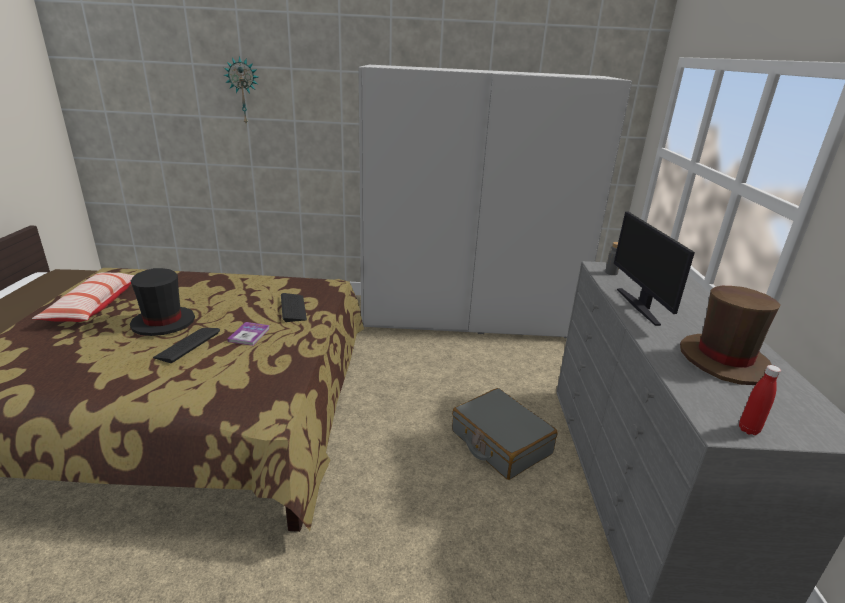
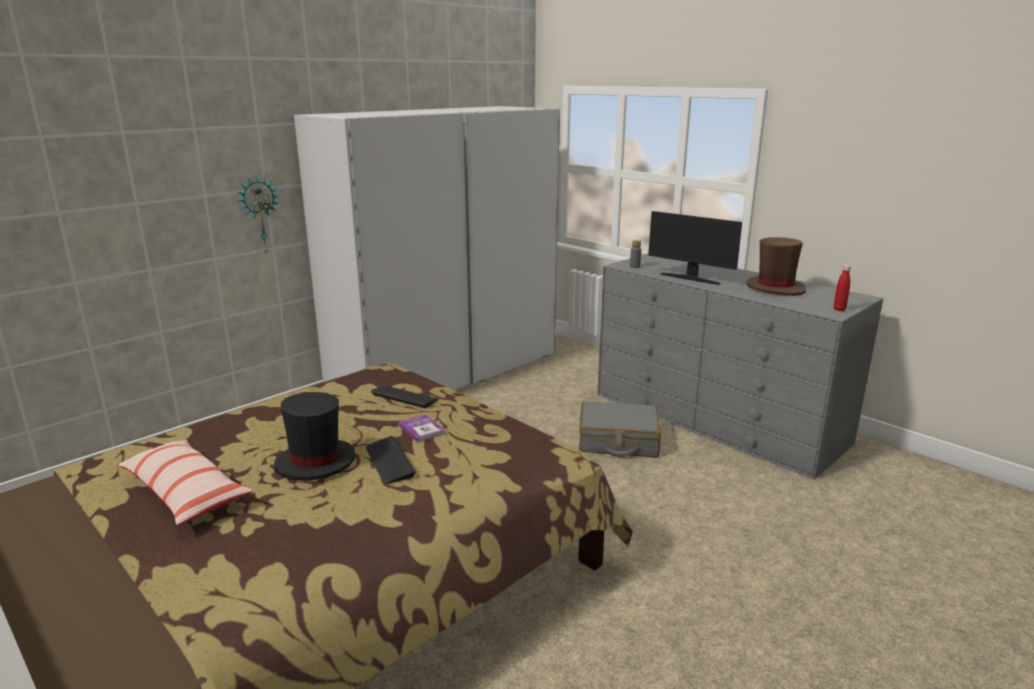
camera: 45 degrees left, 5 degrees down
wall clock [224,56,258,123] -> wall clock moved to [238,176,280,255]

